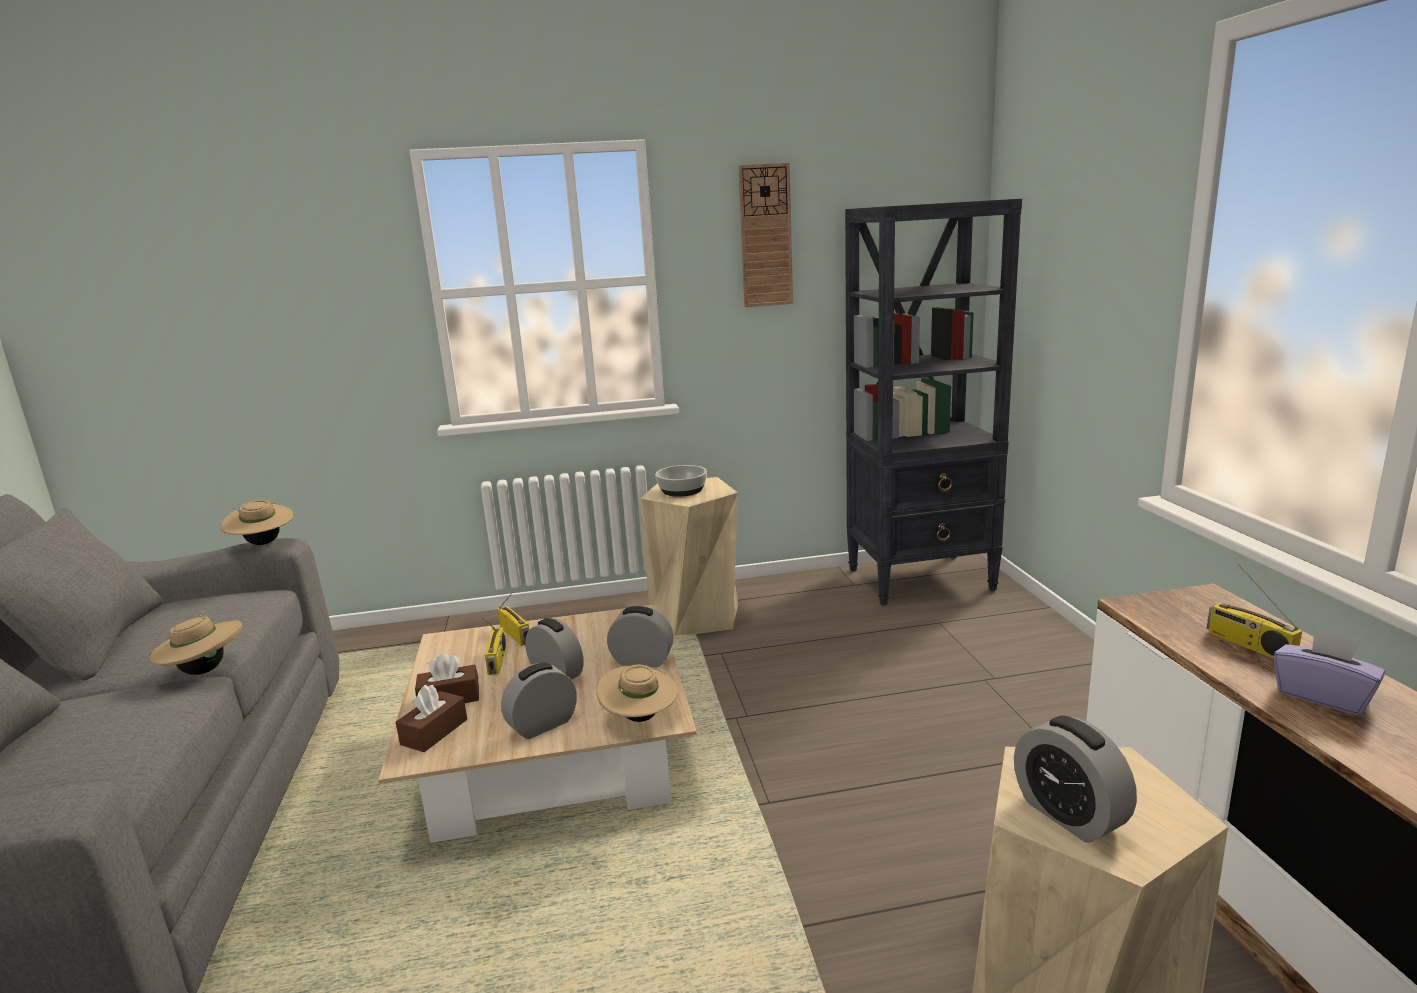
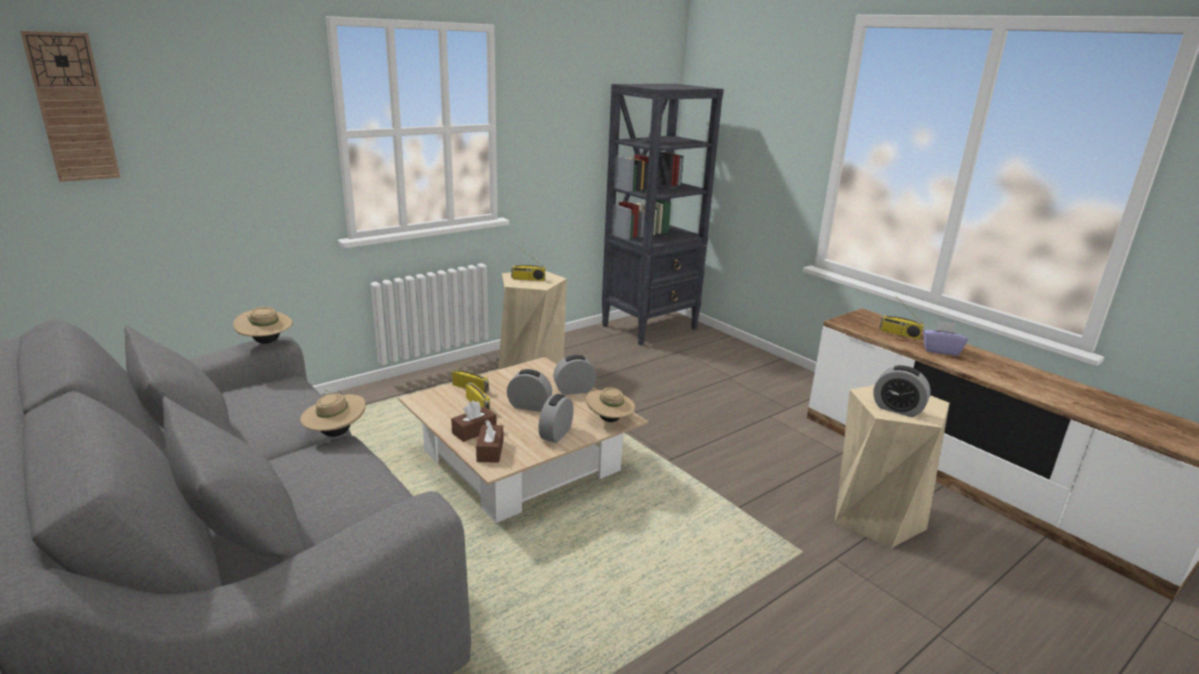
camera: 30 degrees left, 5 degrees up
bowl [655,465,707,497] -> radio [511,247,545,281]
wall clock [738,162,793,307] -> wall clock moved to [20,31,120,182]

